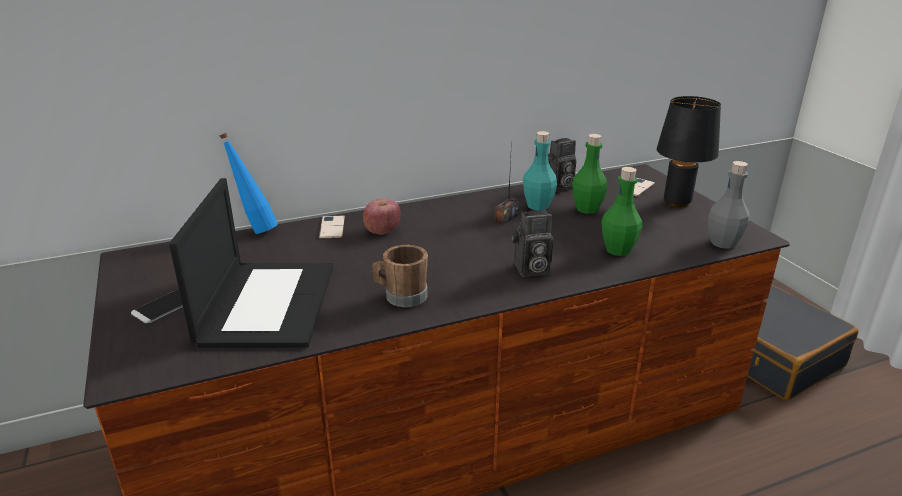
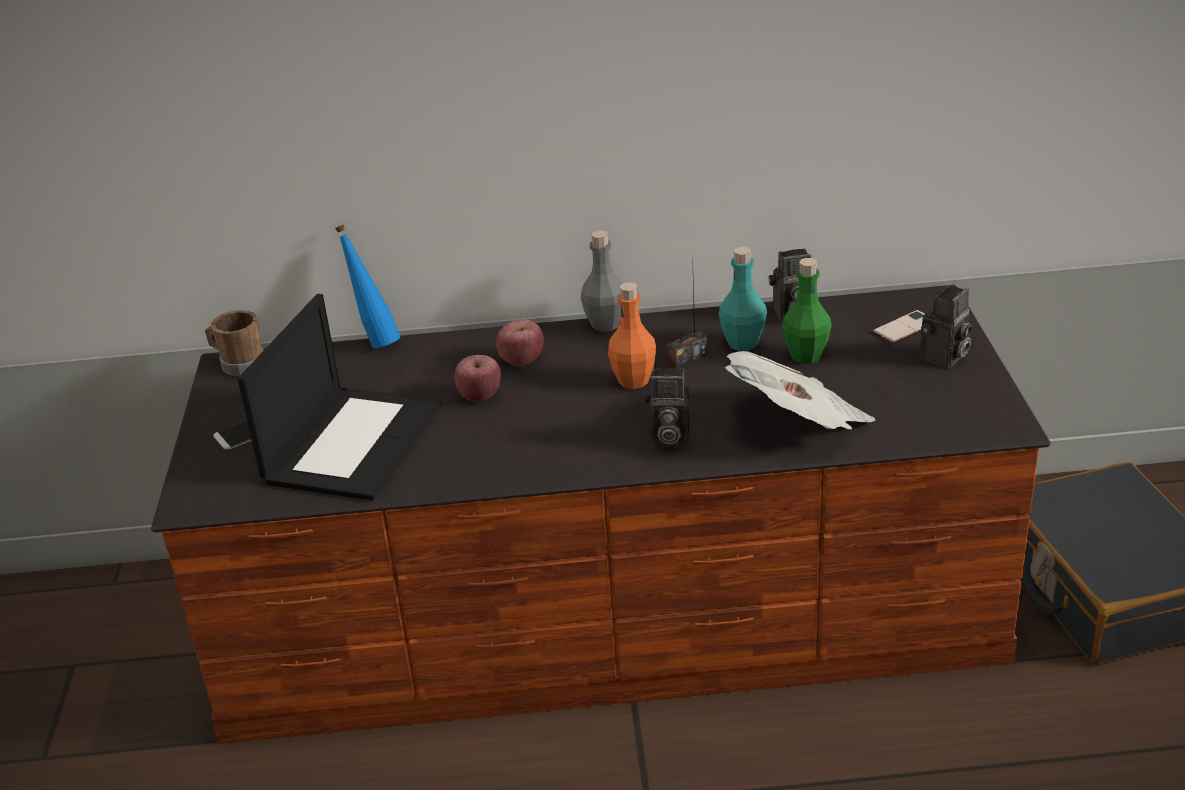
camera: 20 degrees right, 5 degrees up
phone [319,215,345,239] -> none
brown mug [372,245,428,308] -> brown mug moved to [205,310,264,376]
green bottle [601,167,642,256] -> newspaper [725,351,875,430]
black table lamp [657,96,721,207] -> camera [919,285,972,368]
grey bottle [708,161,750,249] -> grey bottle moved to [581,230,623,332]
none -> apple [455,355,501,401]
none -> orange bottle [608,282,656,389]

